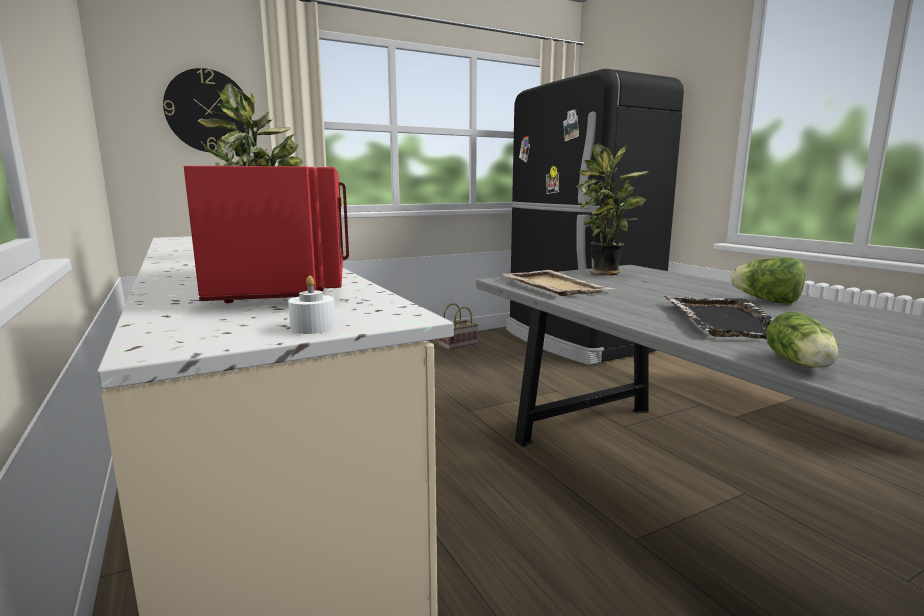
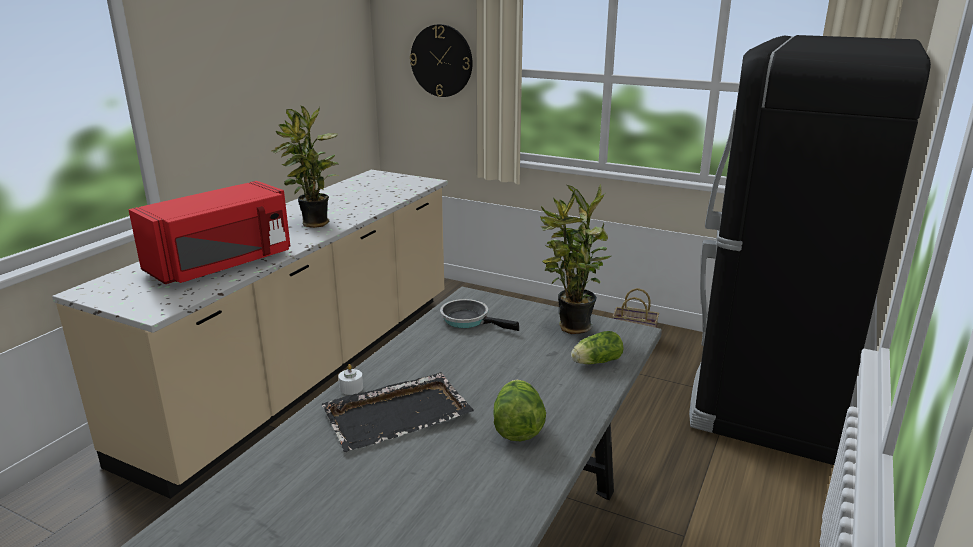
camera: 55 degrees right, 10 degrees up
white candle [288,276,336,334] -> white candle moved to [338,364,363,395]
beige tray [500,270,615,296] -> frying pan [440,299,519,331]
lettuce [766,311,838,368] -> lettuce moved to [571,331,624,364]

